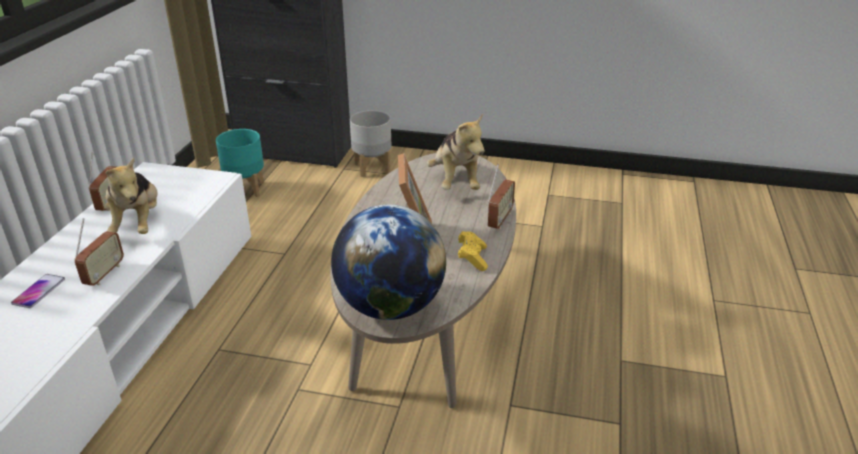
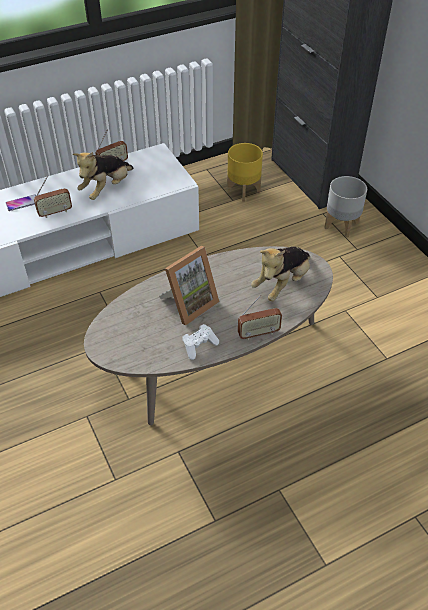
camera: 50 degrees right, 15 degrees up
turquoise planter [216,129,264,197] -> yellow planter [227,143,263,202]
globe [331,204,446,320] -> none
yellow game controller [458,231,488,271] -> white game controller [182,324,219,360]

